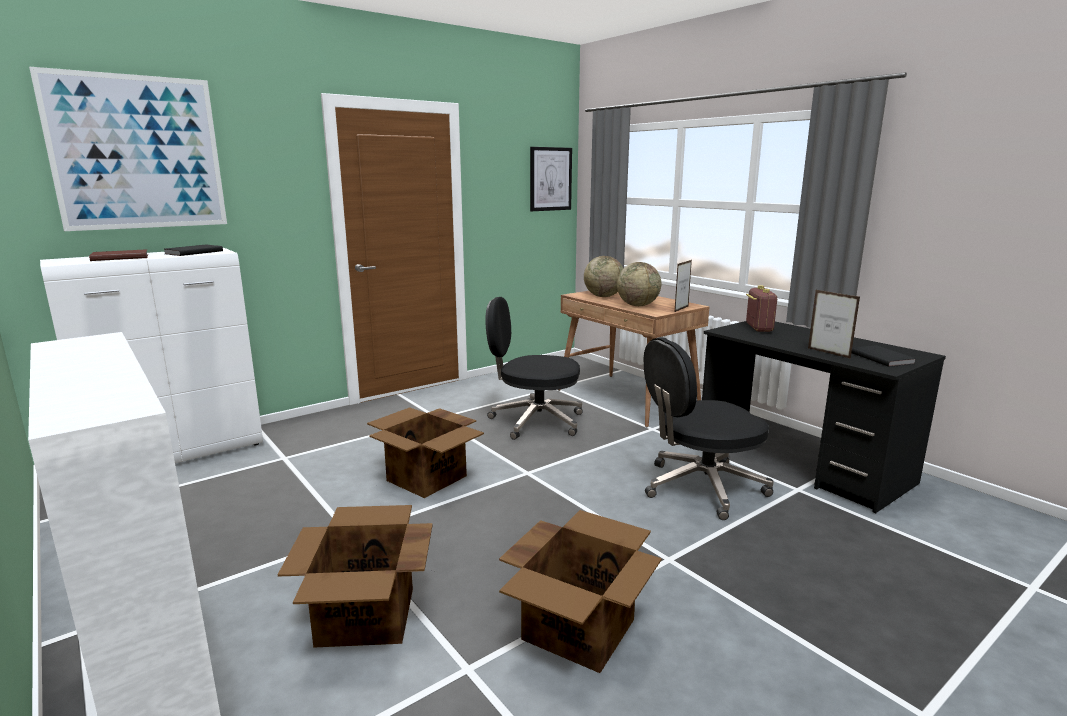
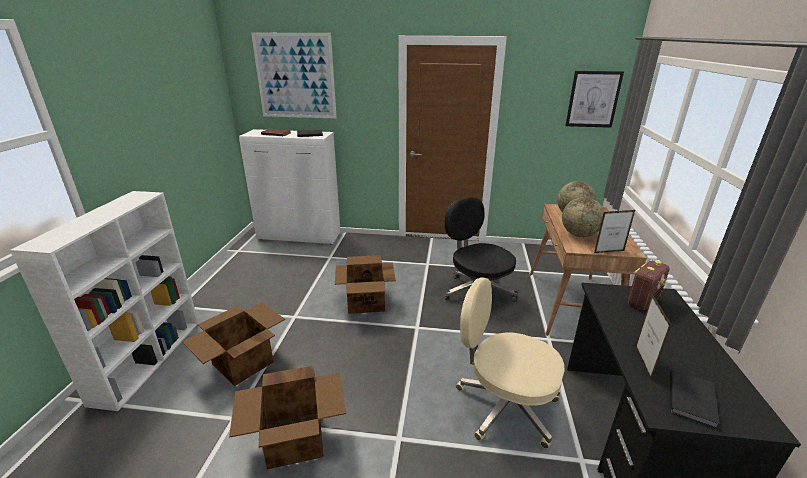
camera: 45 degrees right, 10 degrees up
black office chair [644,337,774,520] -> beige office chair [456,277,564,449]

